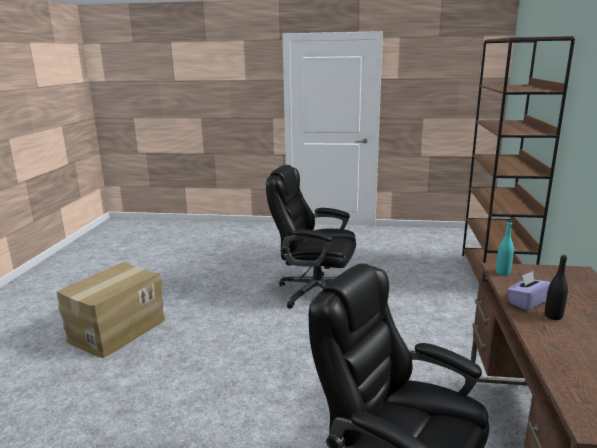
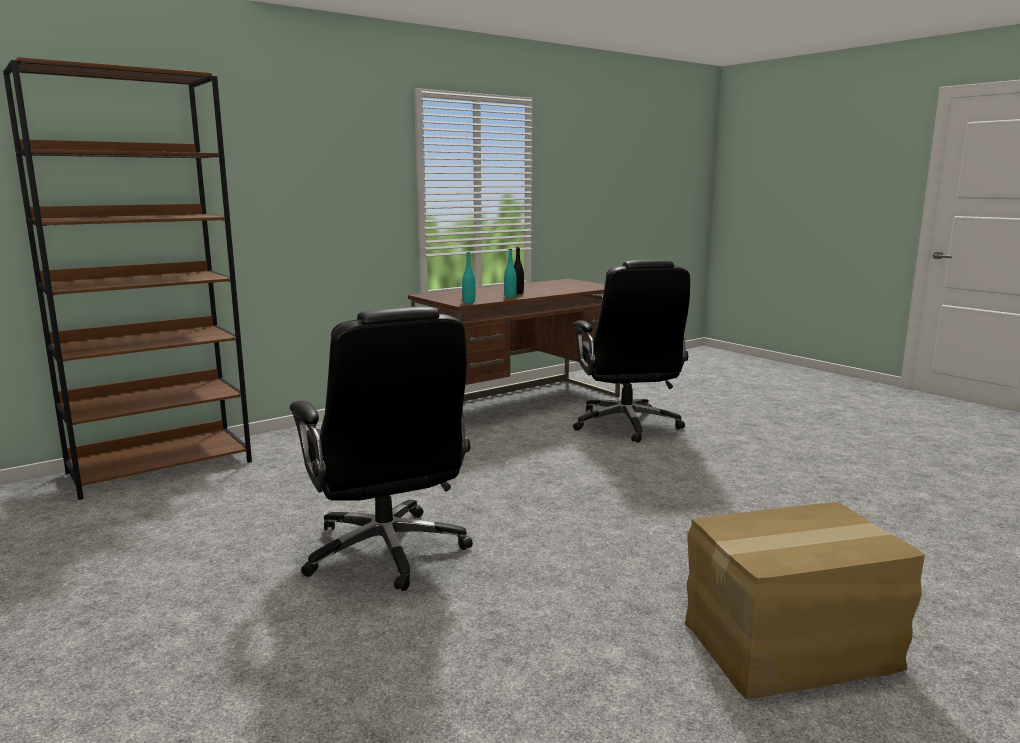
camera: 135 degrees left, 5 degrees down
purple tissue box [507,271,551,311] -> turquoise bottle [504,249,517,298]

